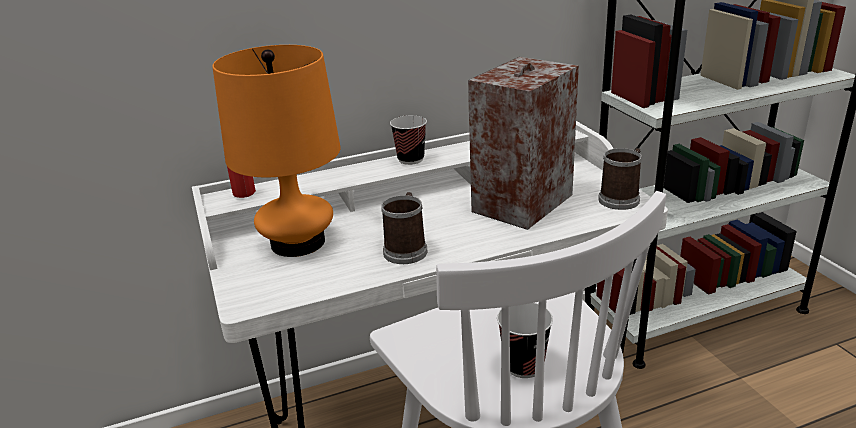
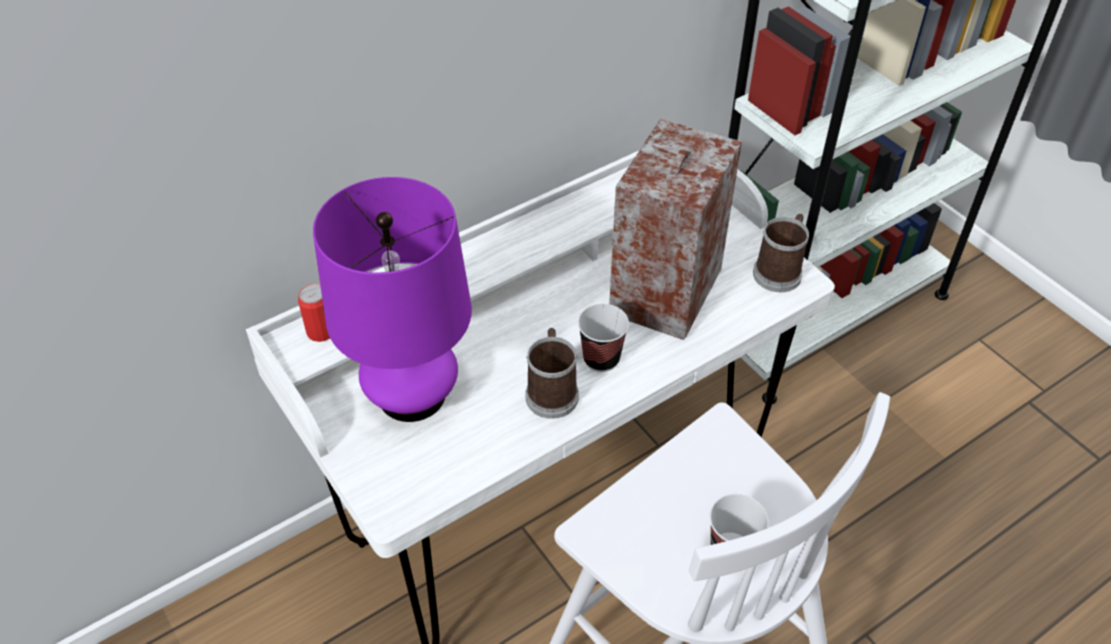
camera: 15 degrees left, 20 degrees up
orange table lamp [212,45,341,257] -> purple table lamp [313,177,472,422]
cup [390,115,427,165] -> cup moved to [578,304,629,372]

